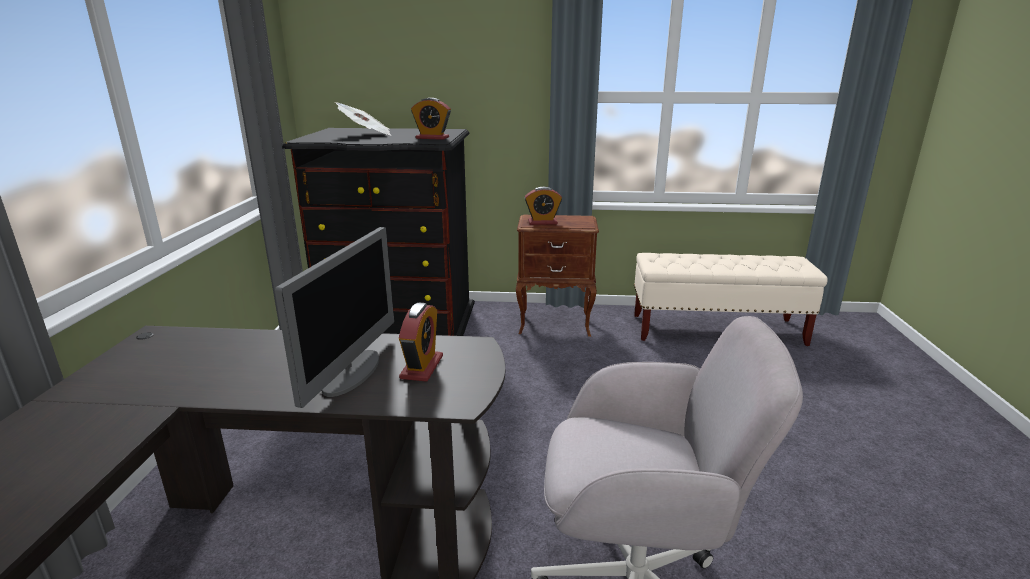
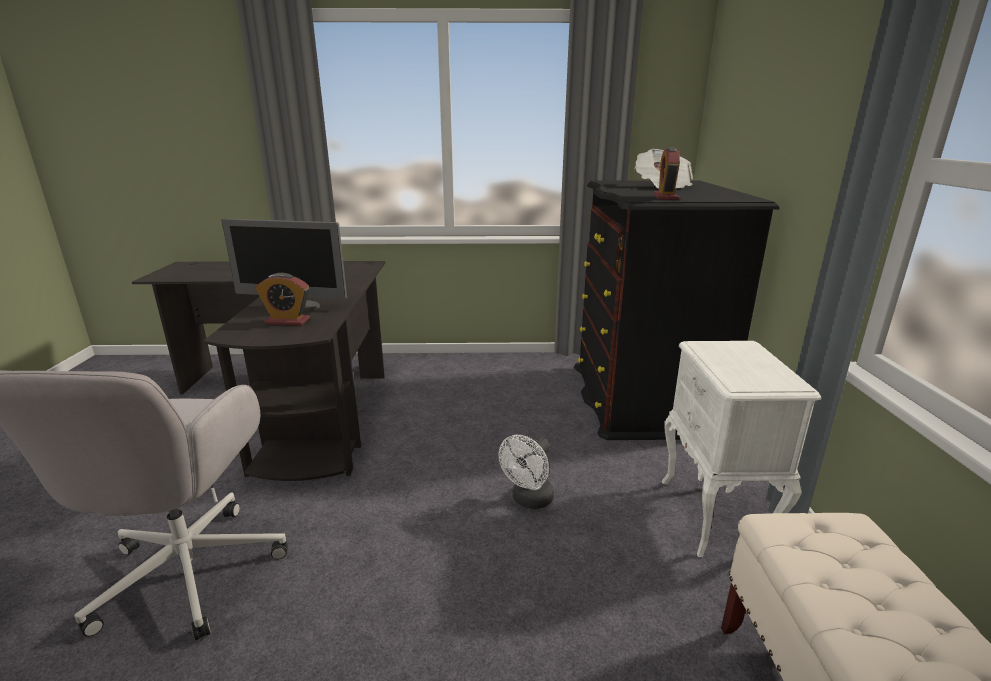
camera: 85 degrees right, 0 degrees up
brown nightstand [516,215,599,337] -> white nightstand [661,341,821,557]
alarm clock [525,187,562,225] -> none
none -> white fan [499,435,554,509]

